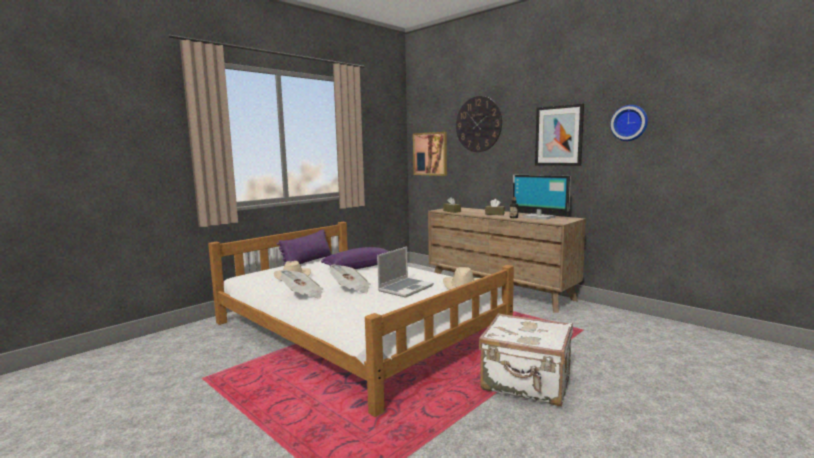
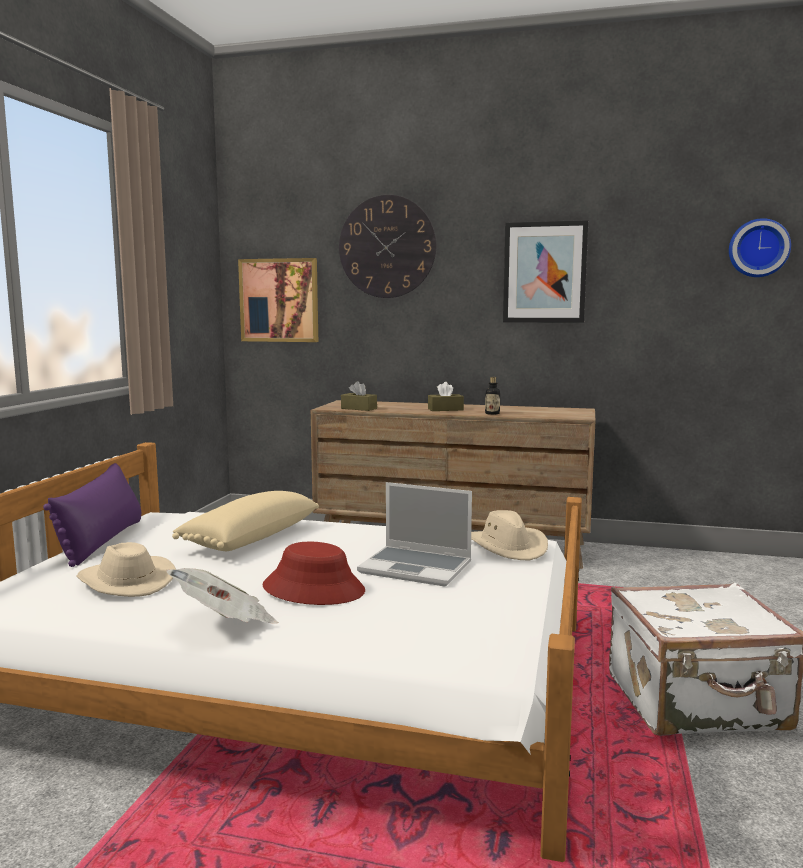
camera: 30 degrees left, 0 degrees up
purple pillow [321,247,389,269] -> beige pillow [172,491,319,551]
newspaper [330,264,371,293] -> red hat [263,542,365,605]
laptop [377,247,434,298] -> laptop turned 105 degrees clockwise [357,482,472,587]
monitor [513,175,571,220] -> none
wall clock [610,105,648,141] -> wall clock moved to [729,218,791,277]

